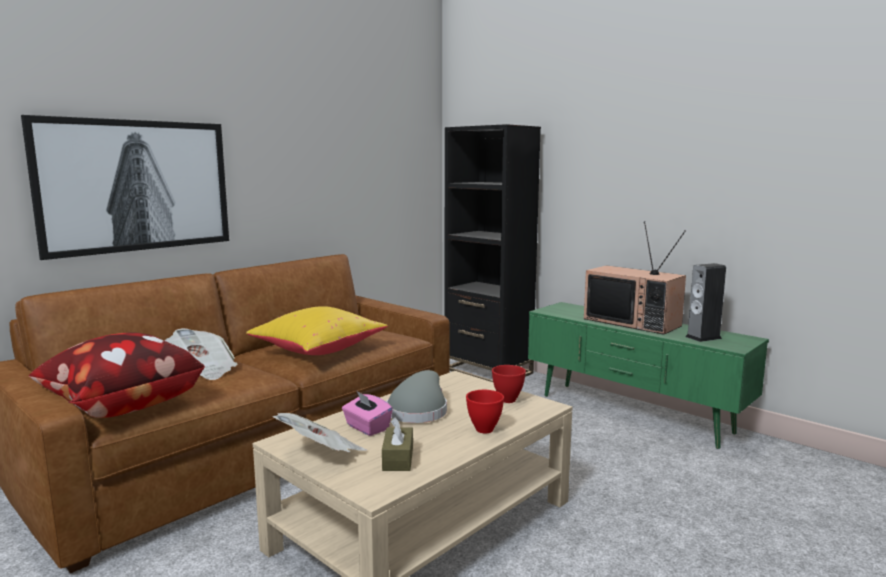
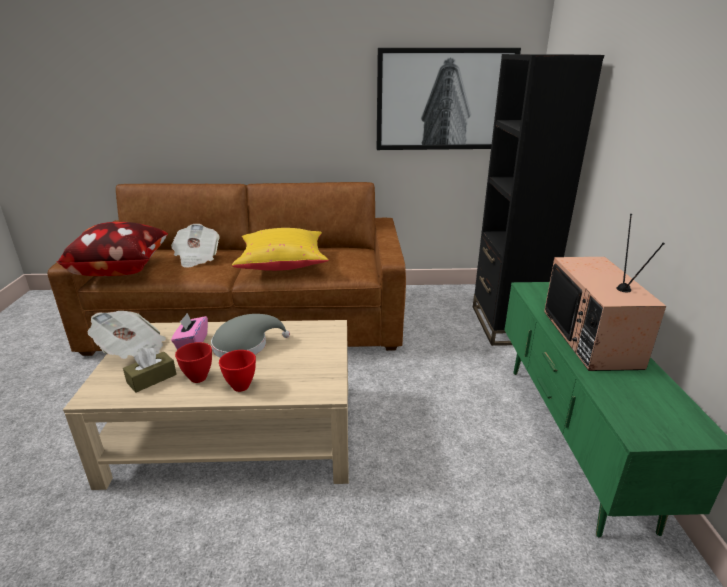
camera: 45 degrees right, 15 degrees up
picture [21,115,229,260] -> picture moved to [377,48,521,150]
red bowl [492,365,526,403] -> red bowl moved to [175,342,212,383]
speaker [685,263,726,342] -> none

